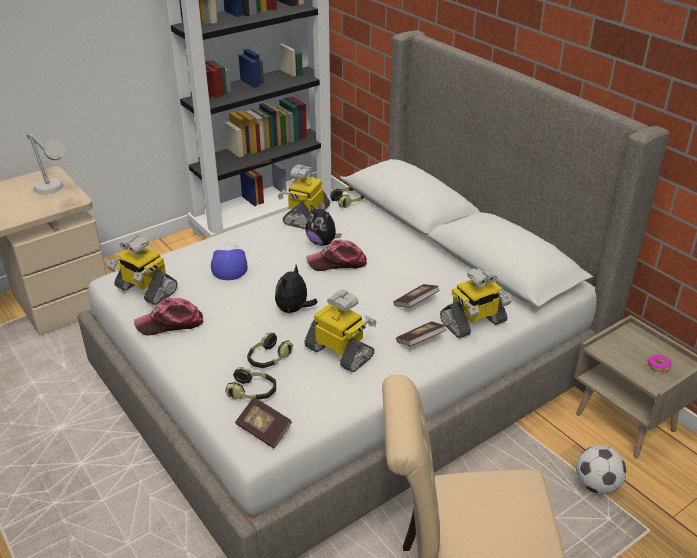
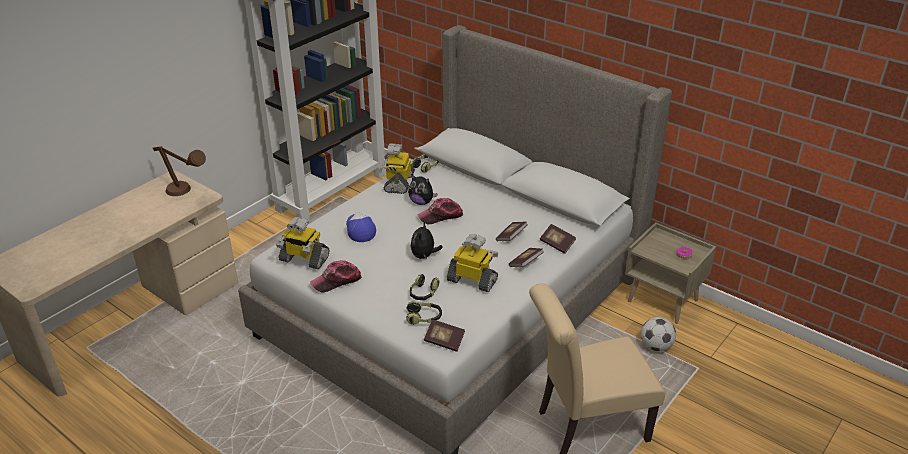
camera: 15 degrees left, 0 degrees up
grey table lamp [26,134,65,195] -> brown table lamp [153,146,206,196]
toy robot [440,266,512,338] -> book [540,224,576,254]

